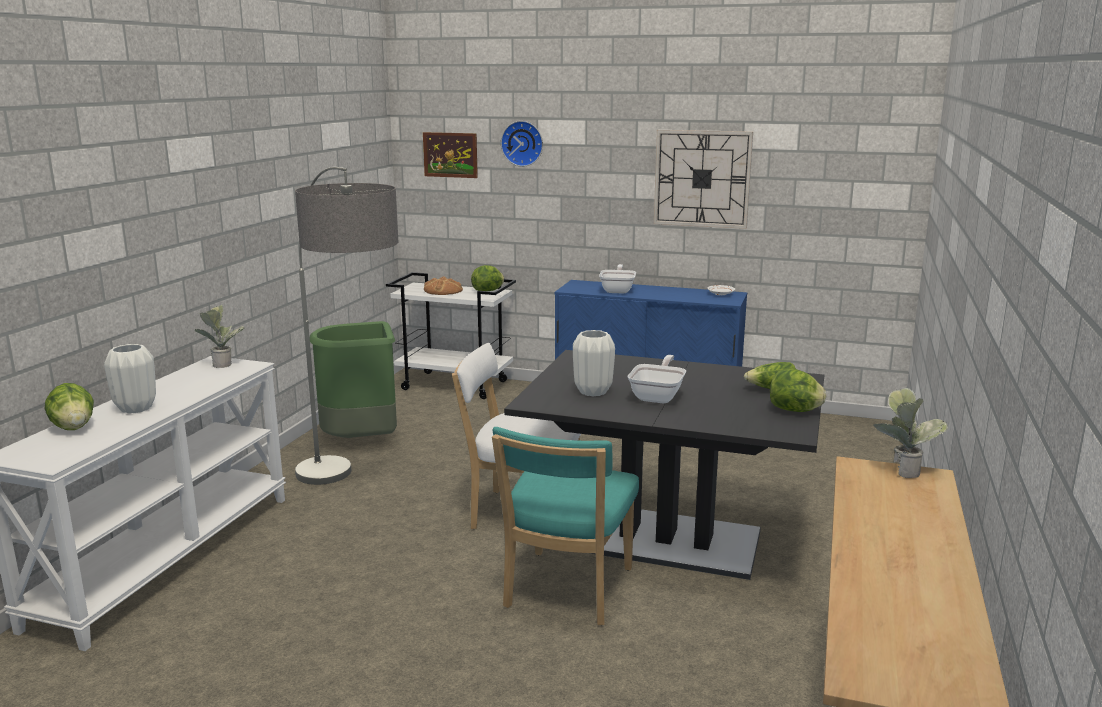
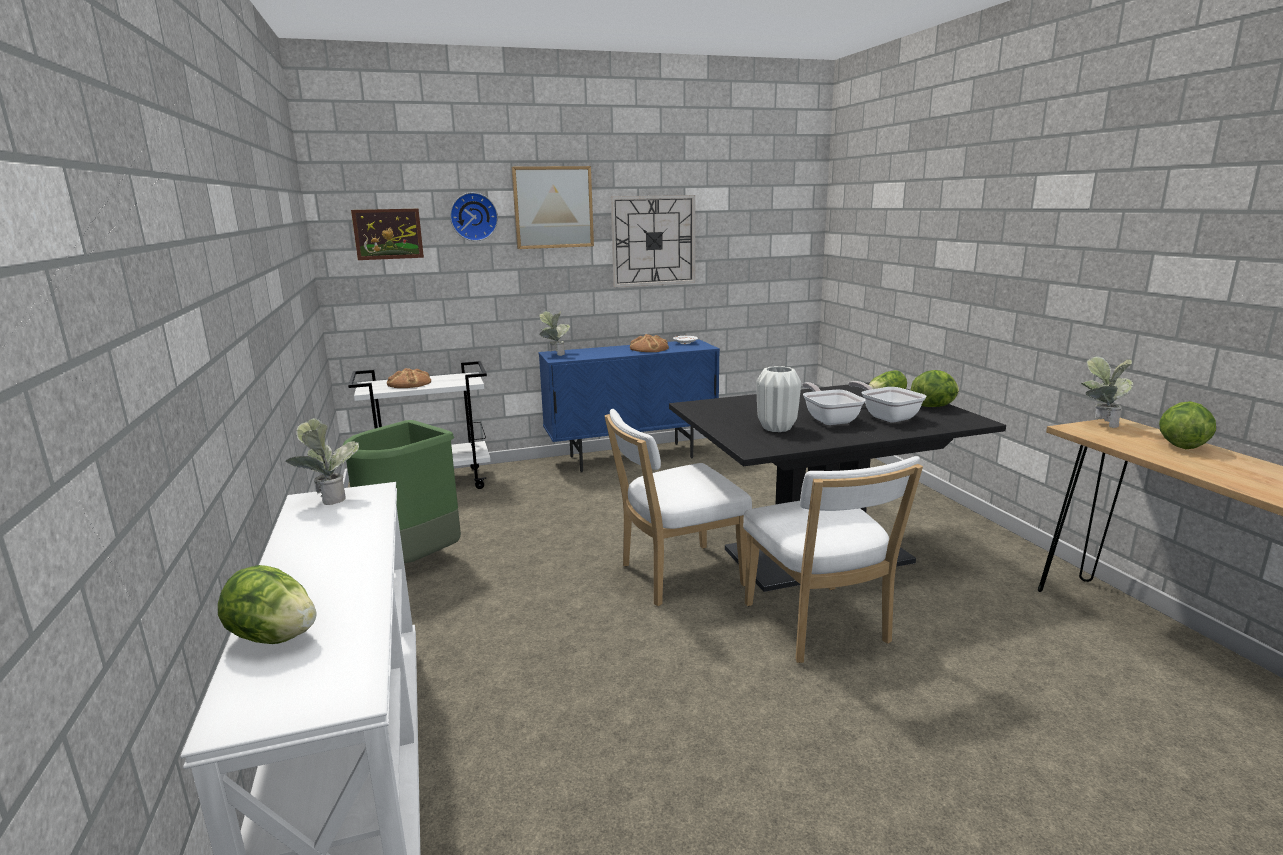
camera: 35 degrees left, 0 degrees up
white vase [104,344,156,413] -> none
floor lamp [295,167,398,485] -> none
lettuce [471,265,504,291] -> lettuce moved to [1159,401,1216,449]
turquoise chair [492,427,639,625] -> white chair [743,456,923,663]
frying pan [599,264,636,294] -> frying pan moved to [849,381,927,423]
none -> picture [512,166,594,249]
none -> potted plant [539,311,570,356]
none -> bread [630,334,669,352]

